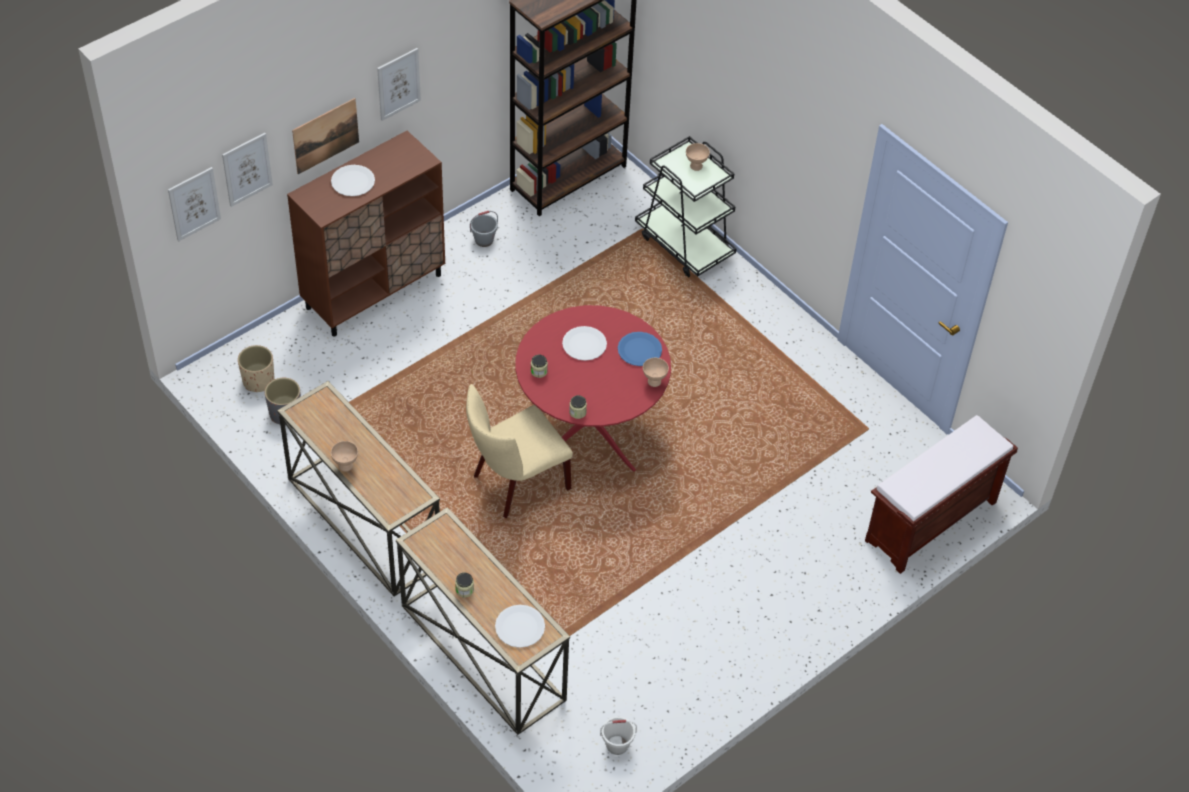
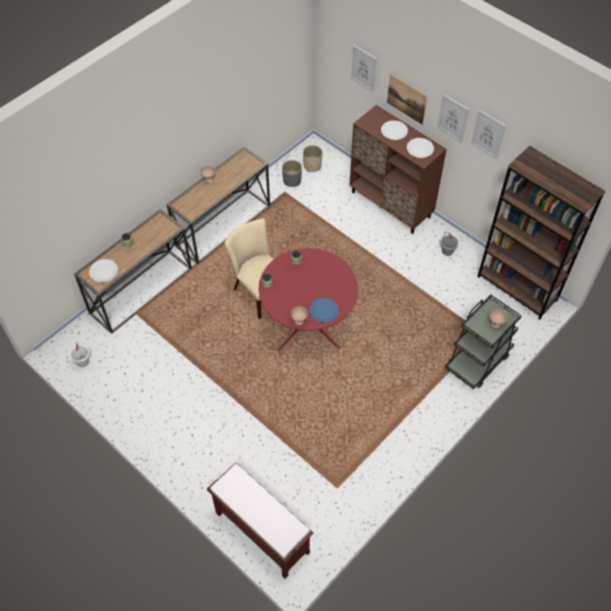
camera: 85 degrees right, 5 degrees up
picture [168,167,221,241] -> picture moved to [471,110,506,159]
white plate [562,326,607,361] -> white plate moved to [407,138,434,158]

